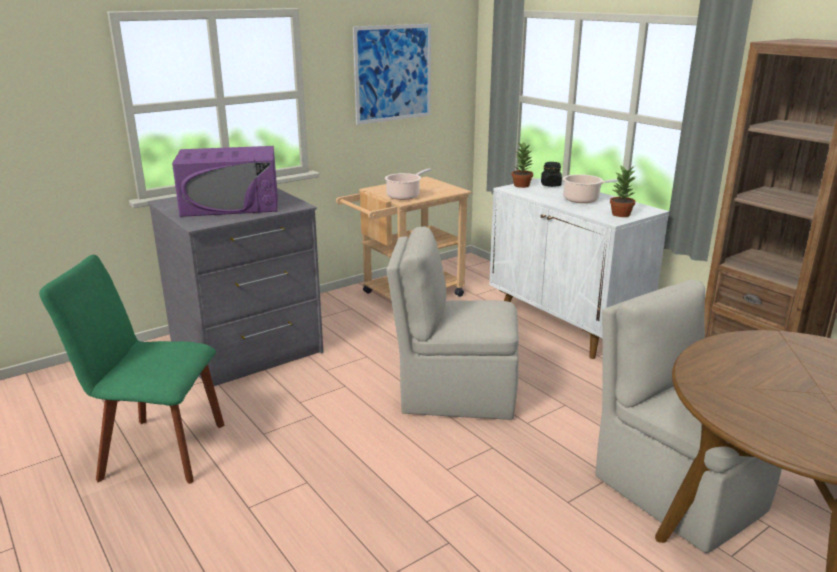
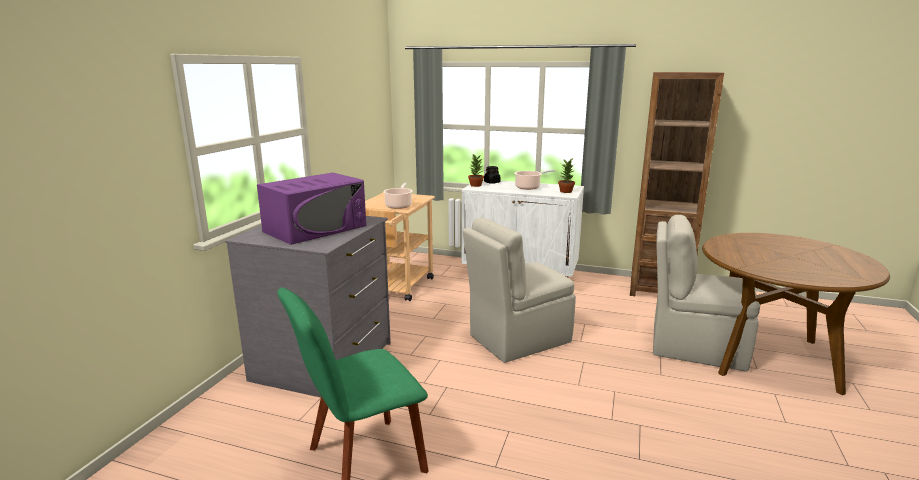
camera: 35 degrees left, 5 degrees down
picture [353,24,431,125] -> none

